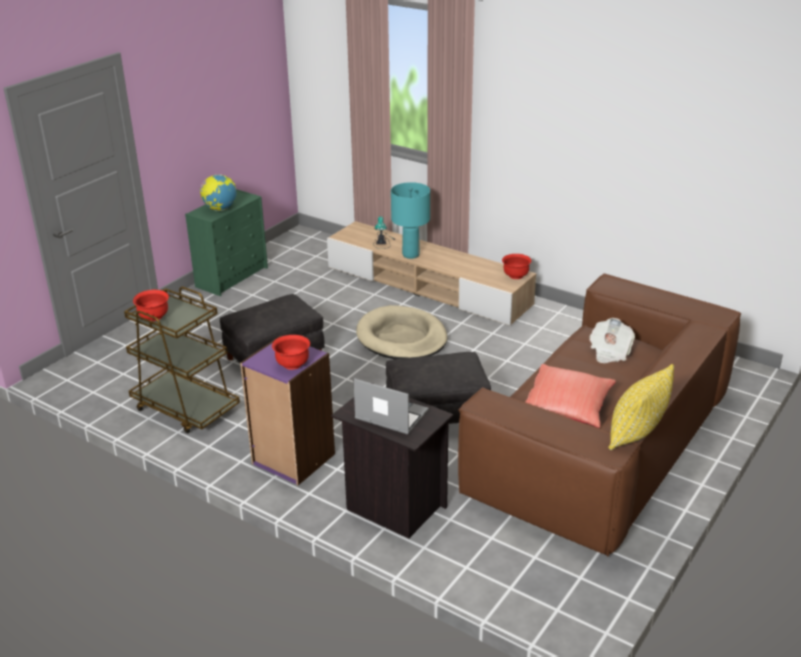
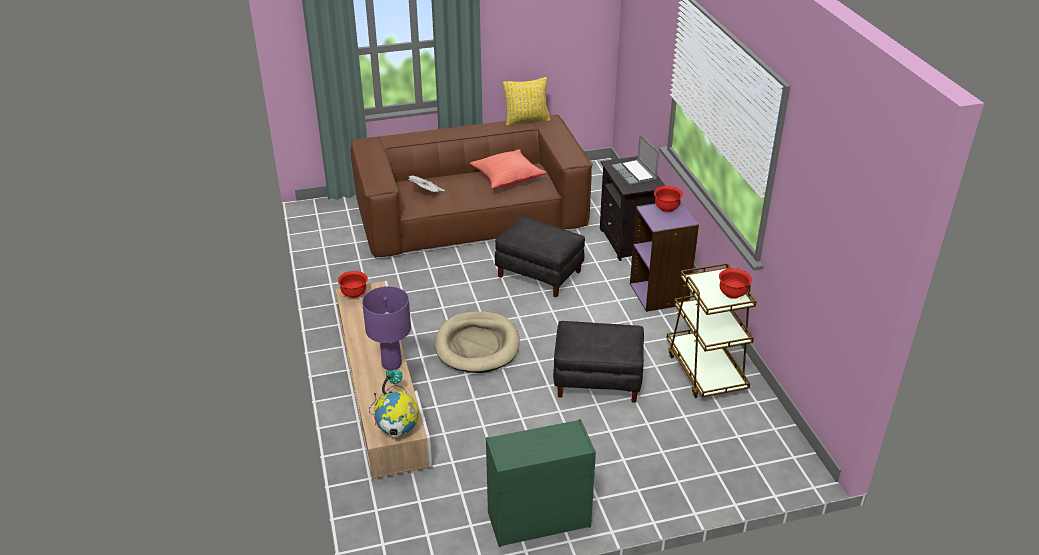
camera: 140 degrees left, 5 degrees up
globe [199,174,236,211] -> globe moved to [374,391,419,438]
turquoise table lamp [391,182,430,259] -> purple table lamp [362,286,411,370]

